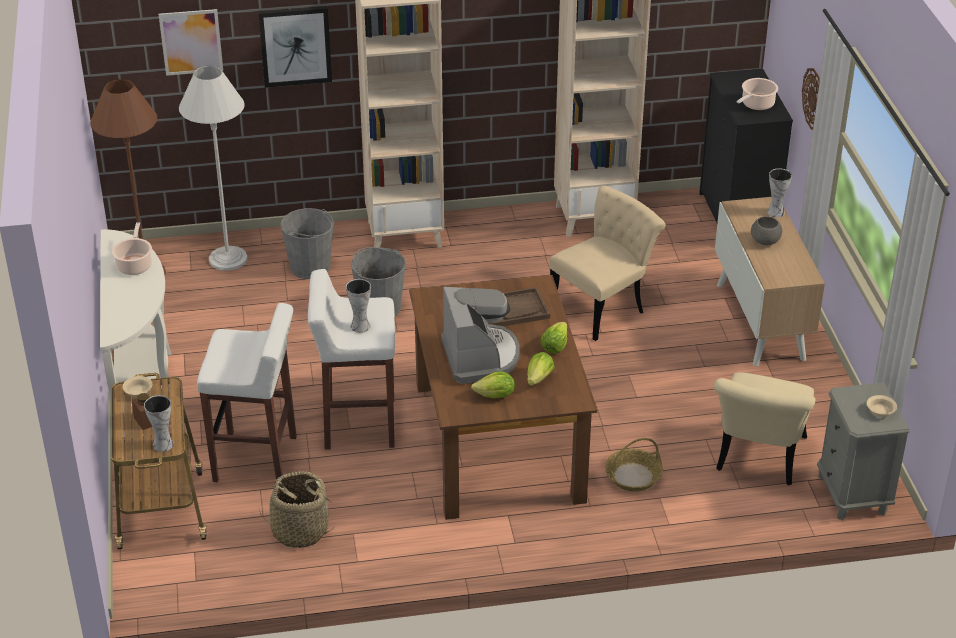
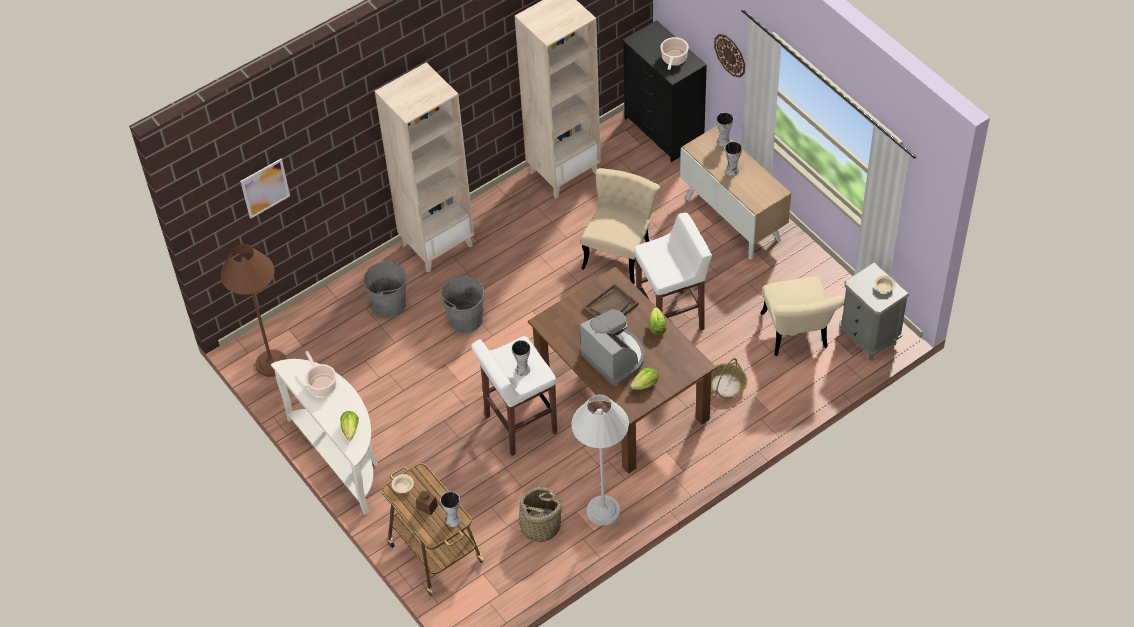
camera: 25 degrees left, 15 degrees up
white floor lamp [179,66,248,271] -> white floor lamp moved to [572,395,629,525]
white stool [197,303,297,482] -> white stool moved to [634,213,712,330]
picture [258,7,332,88] -> none
lettuce [527,352,554,386] -> lettuce moved to [340,411,359,440]
grey bowl [751,216,782,245] -> vase [725,141,742,176]

